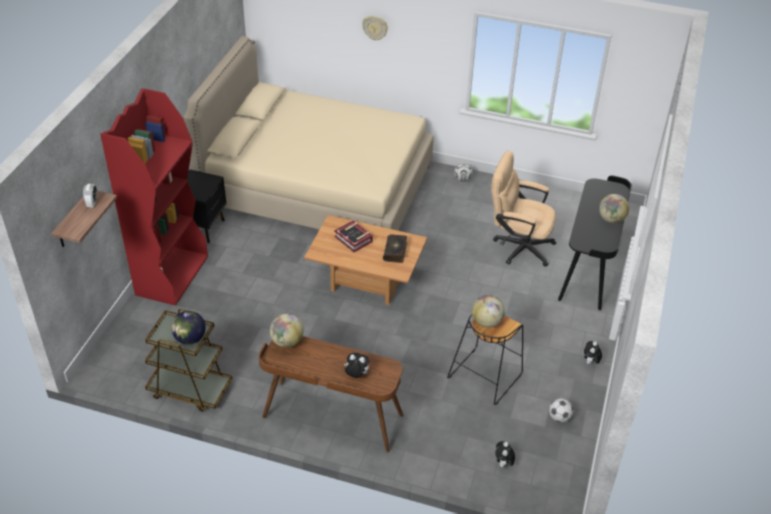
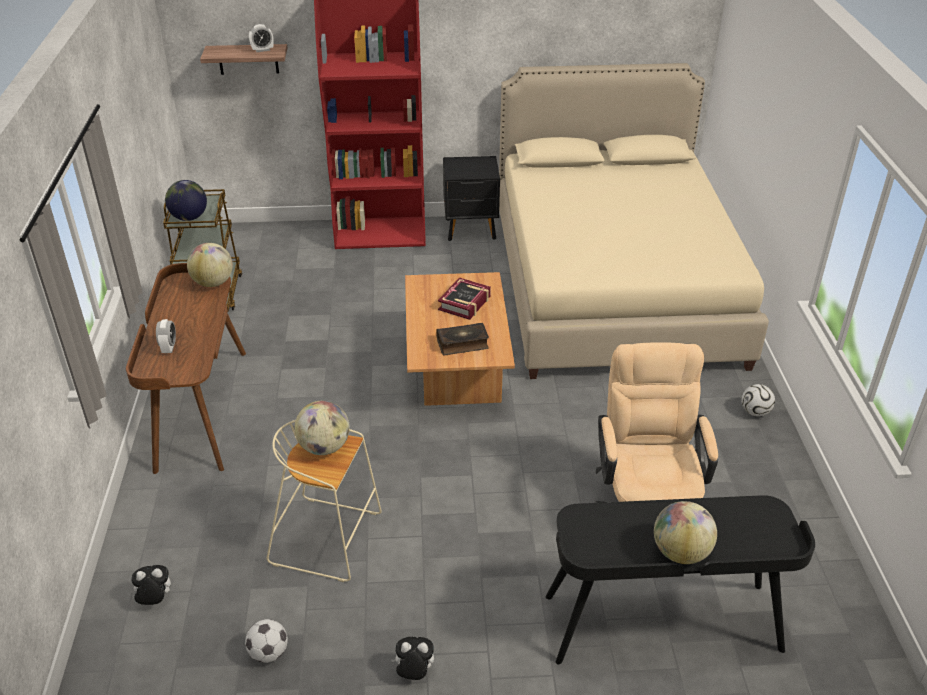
camera: 70 degrees right, 5 degrees down
plush toy [344,353,370,378] -> alarm clock [156,319,176,353]
wall clock [362,16,388,41] -> none
black stool [447,314,523,405] -> beige stool [267,420,382,582]

